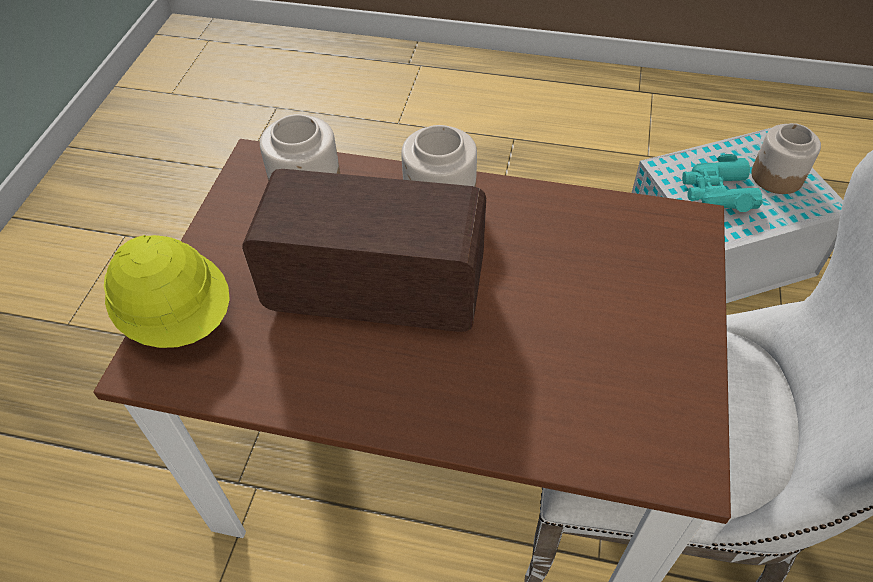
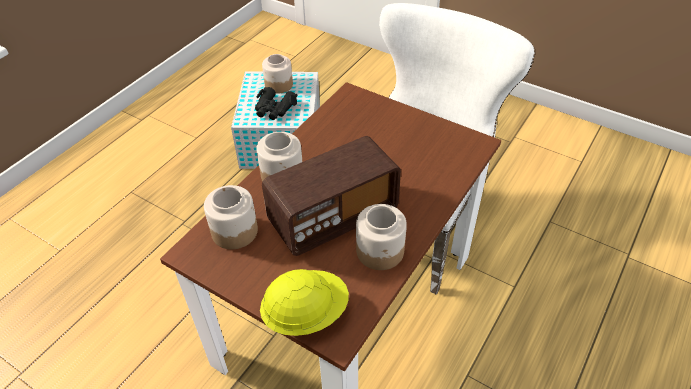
camera: 70 degrees left, 5 degrees down
radio [242,169,486,332] -> radio turned 150 degrees counterclockwise [262,136,401,256]
turquoise binoculars [682,154,763,212] -> black binoculars [255,87,297,120]
none -> jar [356,204,407,270]

